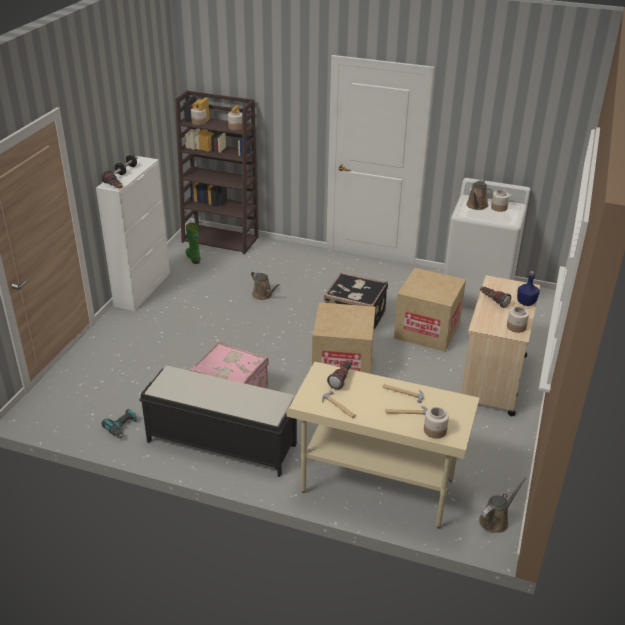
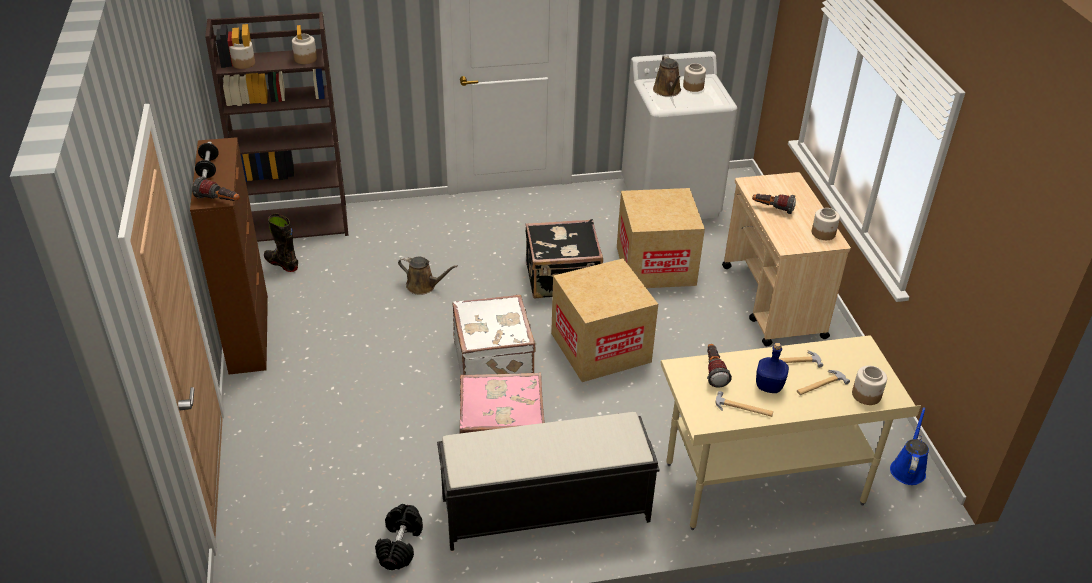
camera: 30 degrees left, 5 degrees up
white cabinet [96,156,170,311] -> brown cabinet [190,137,268,375]
power drill [101,409,137,438] -> black dumbbell [375,504,423,570]
green boot [186,223,201,264] -> black boot [264,213,298,272]
brown watering can [479,477,527,533] -> blue watering can [890,407,929,485]
blue bottle [517,271,540,306] -> blue bottle moved to [756,343,789,393]
none -> white suitcase [452,295,536,375]

